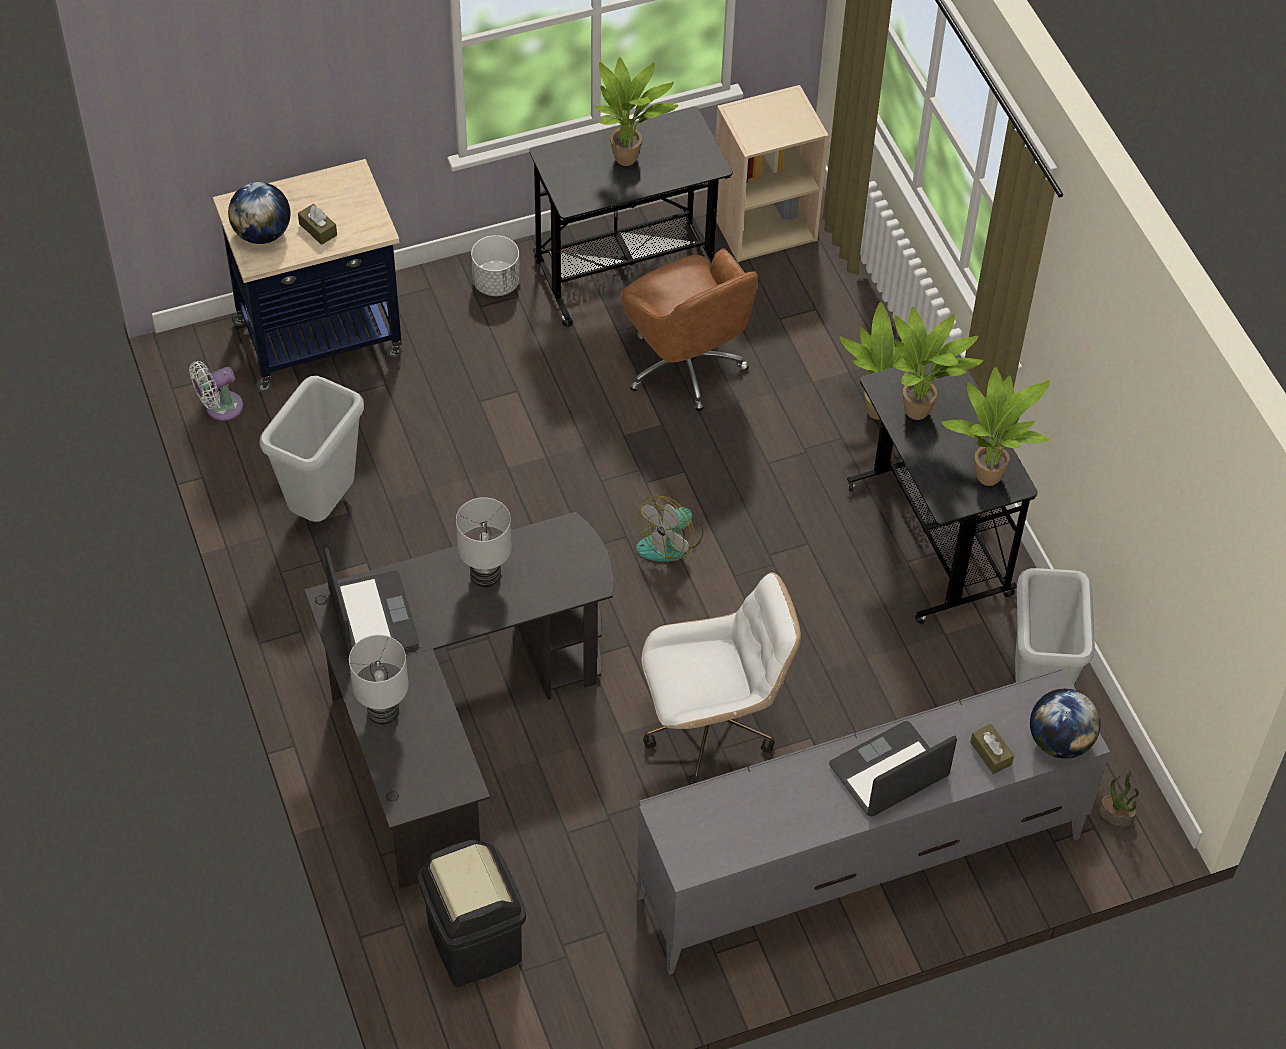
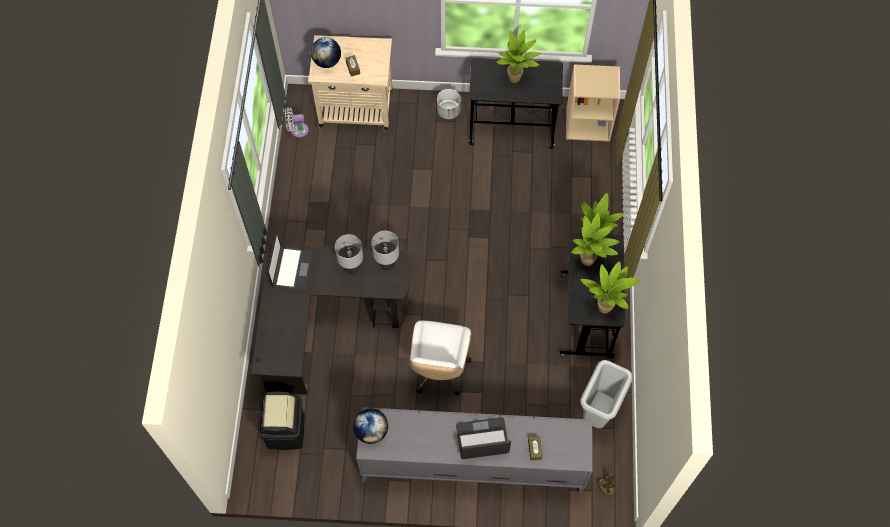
camera: 25 degrees right, 10 degrees up
blue cart [213,159,402,392] -> beige cart [308,35,393,132]
grey trash can [260,376,364,522] -> none
grey table lamp [349,635,408,724] -> grey table lamp moved to [372,231,399,270]
brown office chair [621,248,758,411] -> none
fan [636,496,704,562] -> none
white office chair [642,572,801,785] -> white office chair turned 90 degrees clockwise [409,320,471,396]
globe [1030,689,1100,759] -> globe moved to [353,408,388,444]

